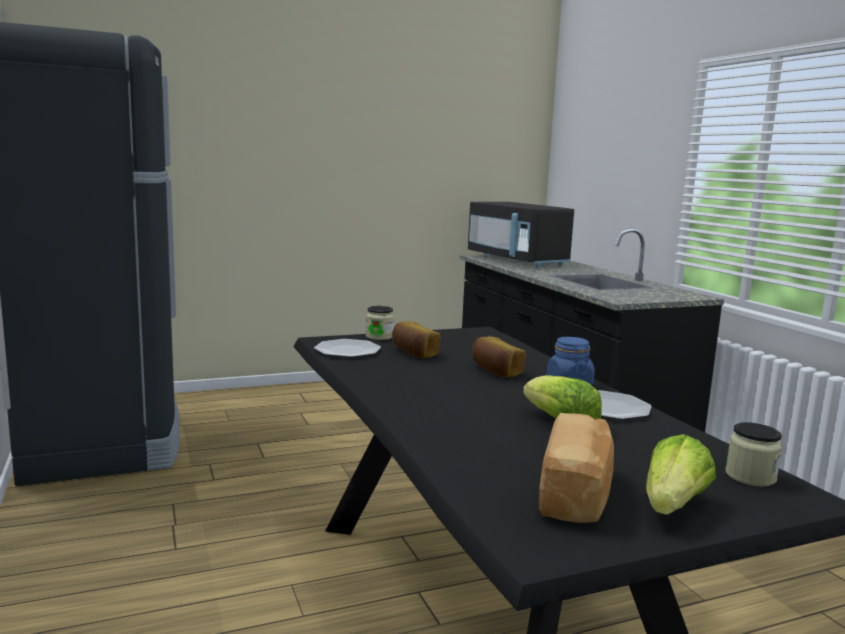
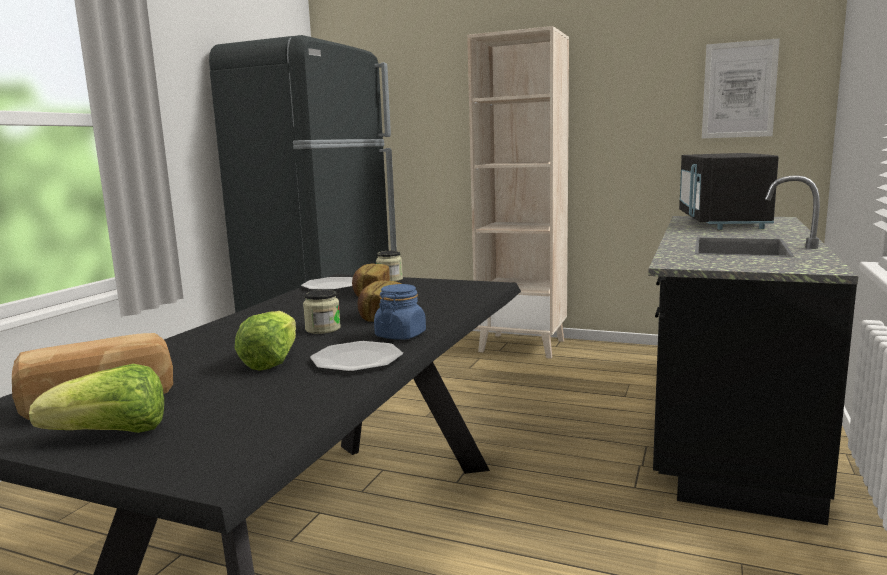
camera: 45 degrees right, 0 degrees up
jar [726,422,782,487] -> jar moved to [303,289,341,334]
none -> beige bookcase [467,26,569,359]
none -> picture [702,38,780,139]

